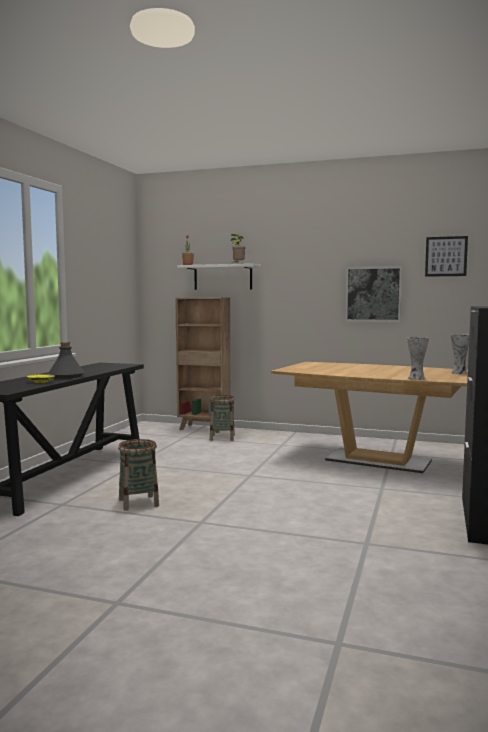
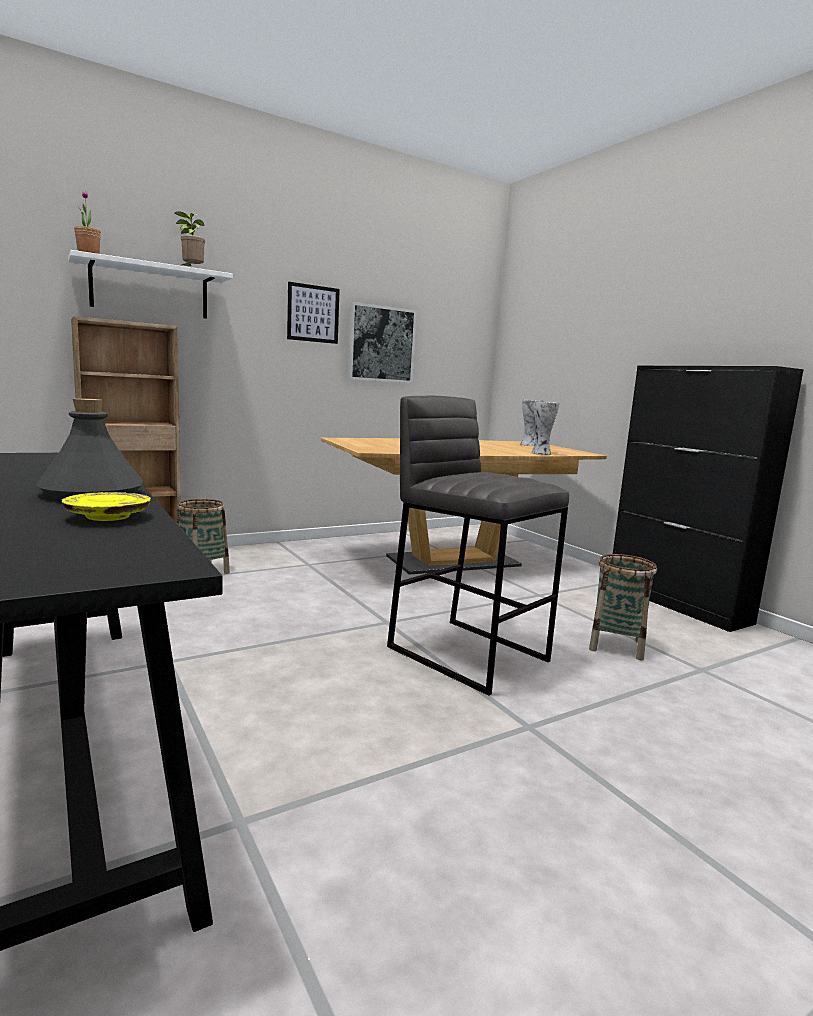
camera: 50 degrees left, 5 degrees up
basket [118,439,159,511] -> basket moved to [589,554,657,660]
picture [425,236,468,277] -> picture moved to [287,282,340,344]
none -> grey stool [387,396,569,696]

